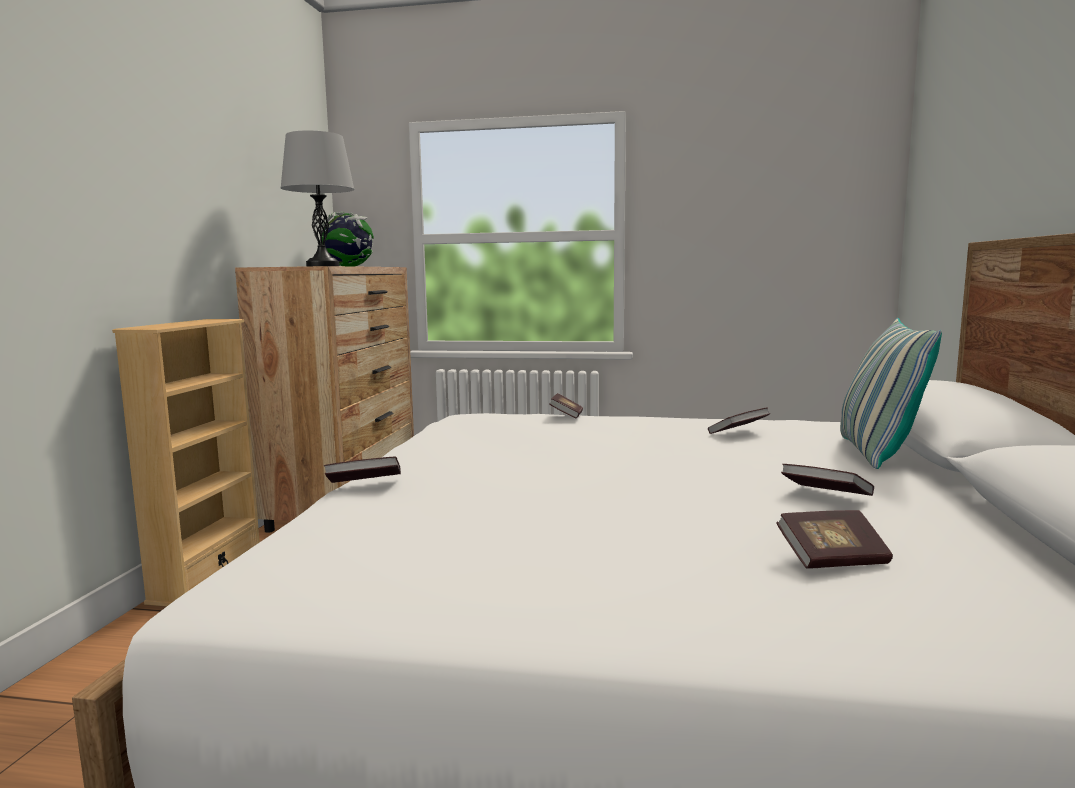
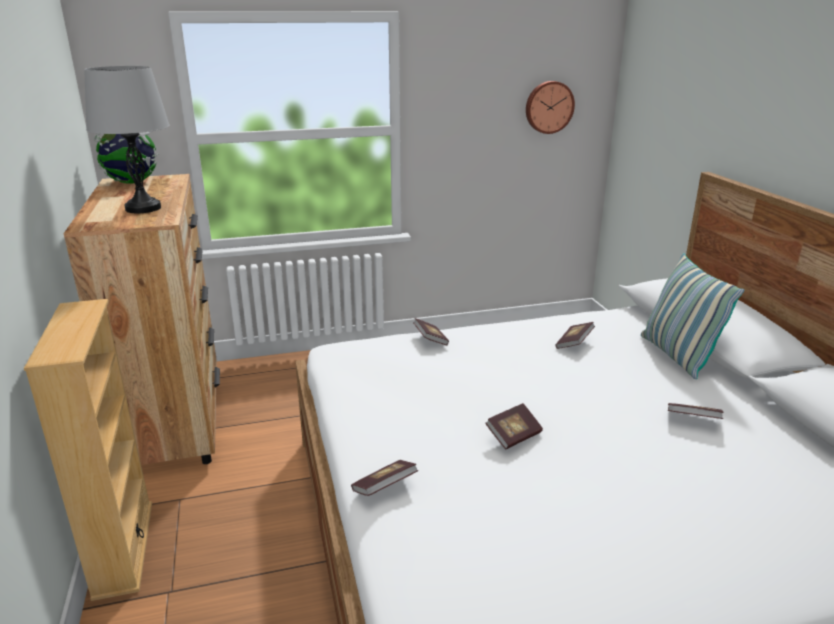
camera: 25 degrees left, 15 degrees up
book [777,510,893,569] -> book moved to [485,403,543,449]
none -> wall clock [526,81,575,134]

